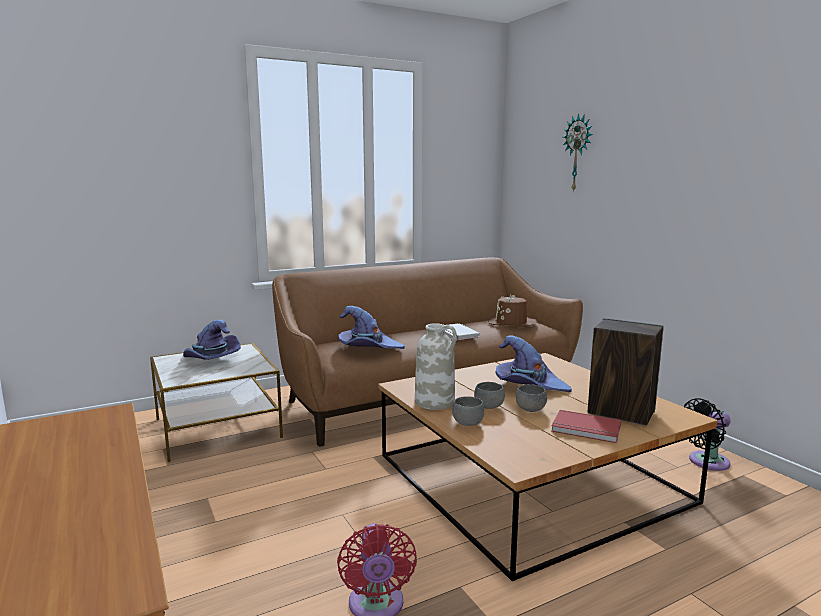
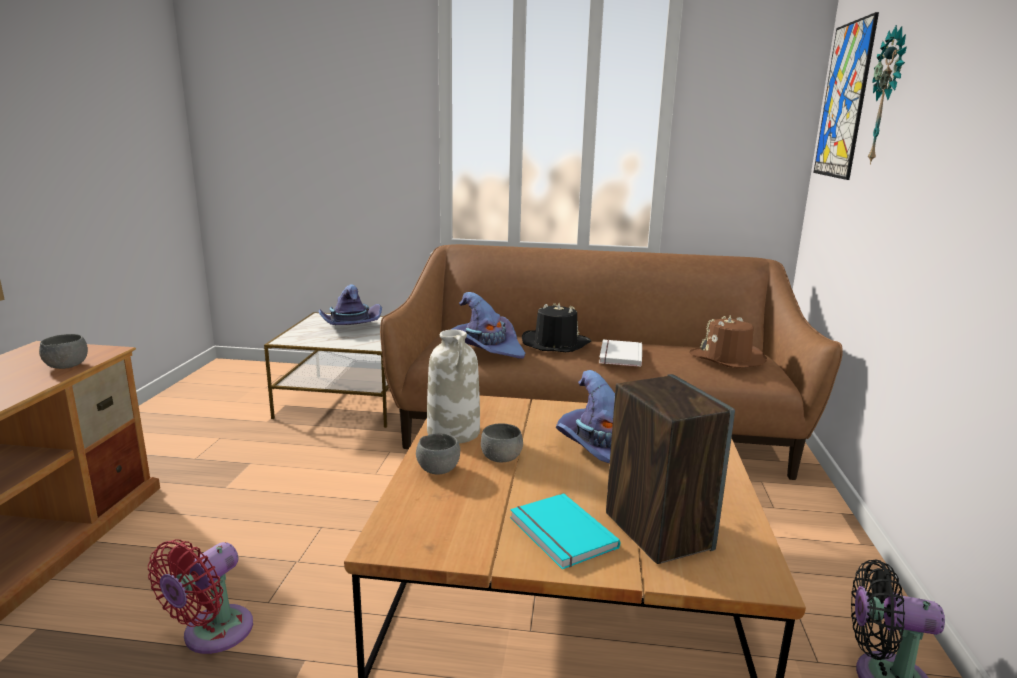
camera: 35 degrees right, 5 degrees up
grey bowl [516,384,547,412] -> grey bowl moved to [39,334,88,369]
red book [551,410,621,443] -> turquoise book [510,493,620,569]
none -> black hat [522,303,591,352]
none -> picture [813,12,879,180]

